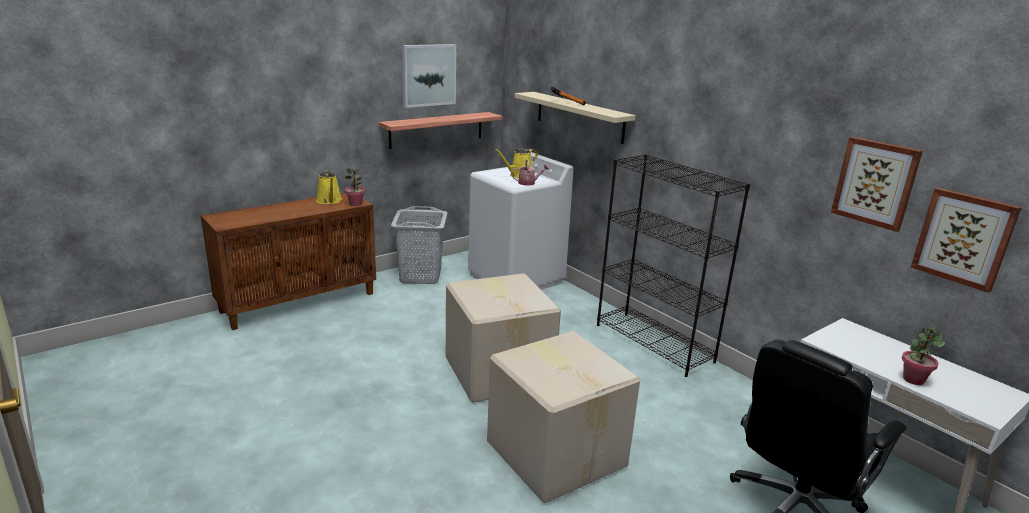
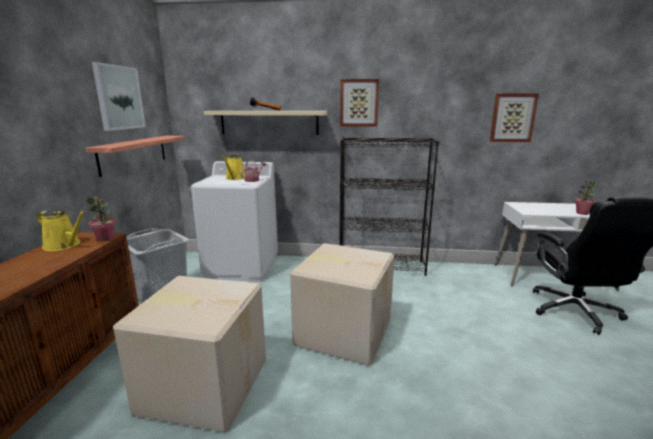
camera: 45 degrees left, 5 degrees down
cardboard box [487,331,640,503] -> cardboard box moved to [113,276,266,432]
picture [911,187,1022,293] -> picture moved to [340,79,379,127]

